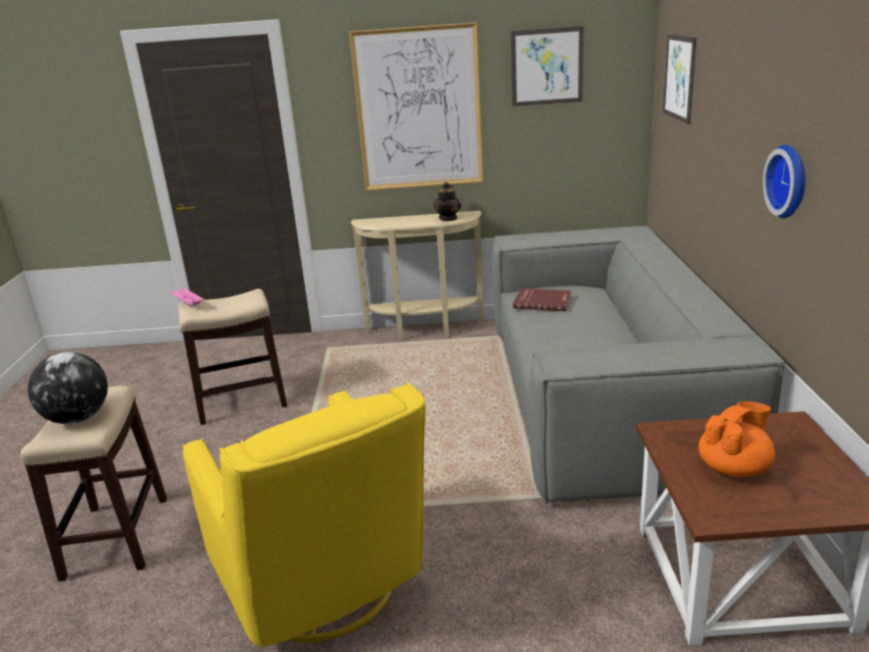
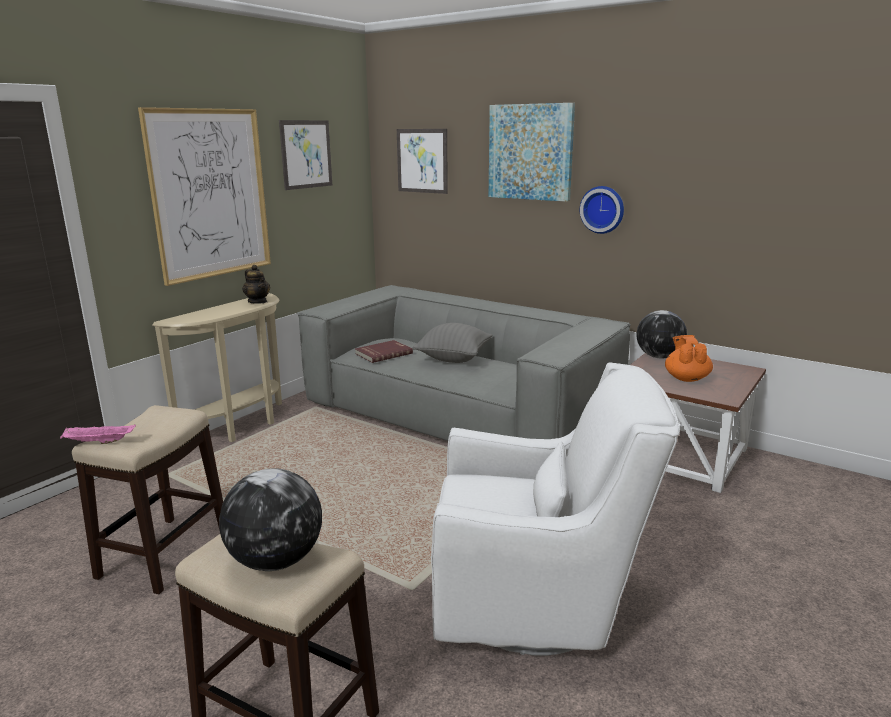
camera: 55 degrees left, 5 degrees down
yellow armchair [182,383,426,648] -> white armchair [431,362,680,656]
none -> grey pillow [412,323,492,363]
none -> picture [489,103,575,202]
none -> globe [636,310,687,359]

